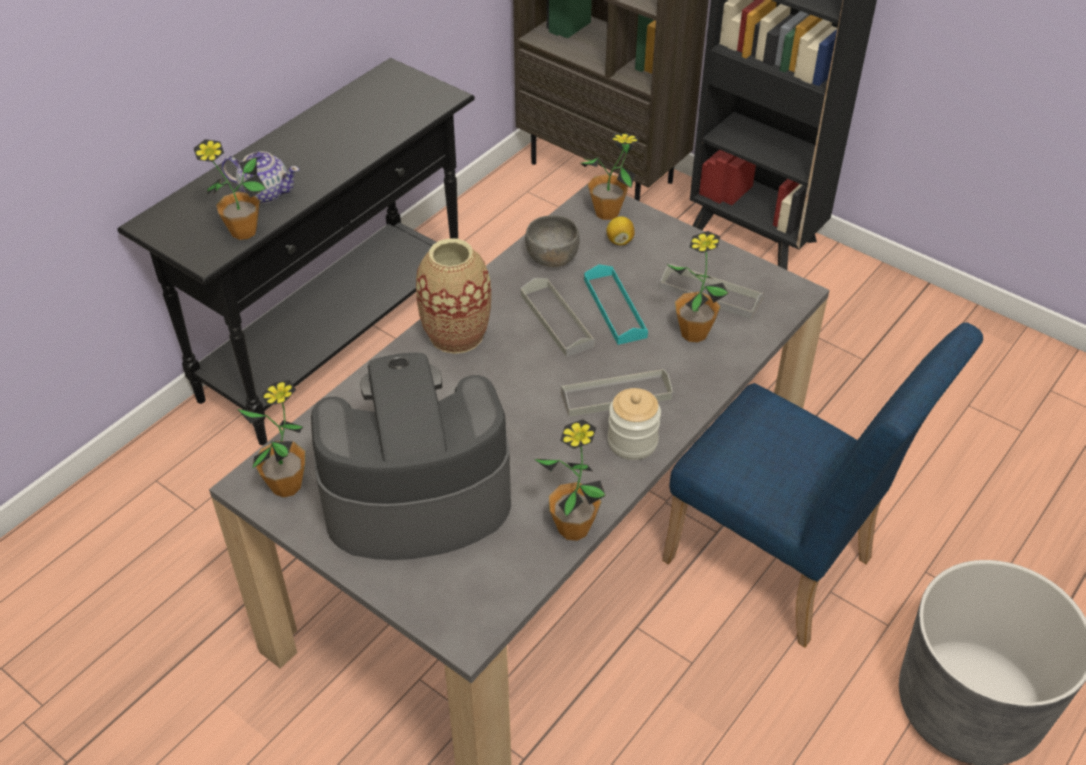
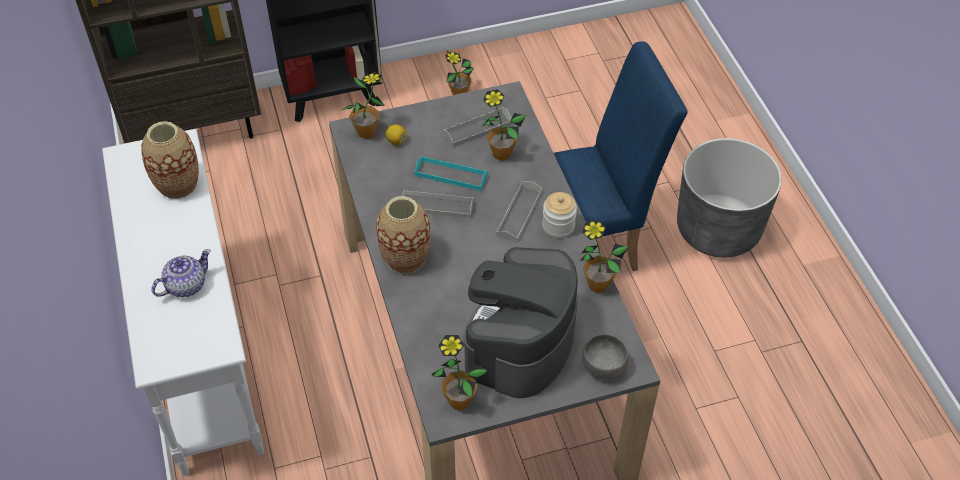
camera: 55 degrees left, 5 degrees up
black console table [117,58,475,445] -> white console table [102,129,264,475]
potted plant [193,139,266,240] -> potted plant moved to [445,51,474,95]
grey bowl [525,215,580,267] -> grey bowl moved to [582,334,628,380]
none -> vase [141,121,199,199]

